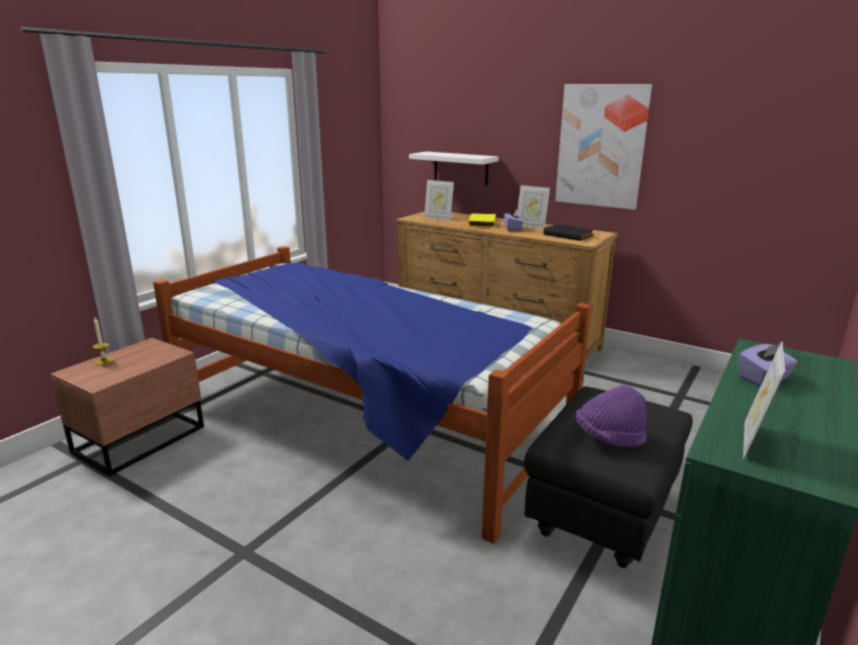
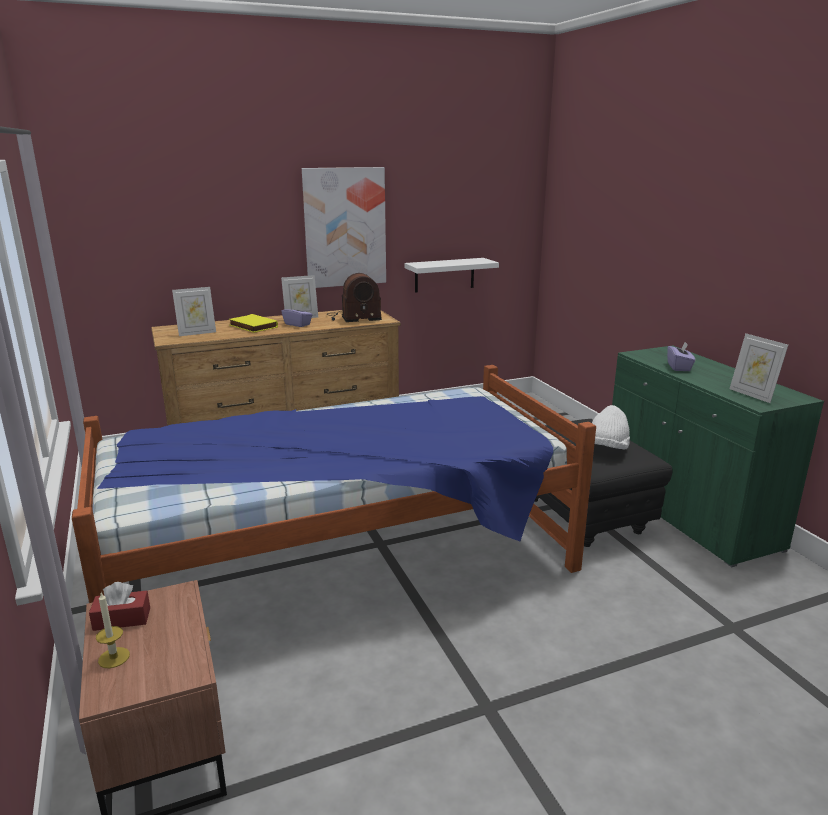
camera: 55 degrees left, 0 degrees up
white shelf [409,151,499,186] -> white shelf moved to [404,258,499,293]
black book [543,224,593,241] -> radio [328,273,382,322]
purple hat [575,385,647,447] -> white hat [592,405,630,450]
none -> red tissue box [89,582,150,631]

